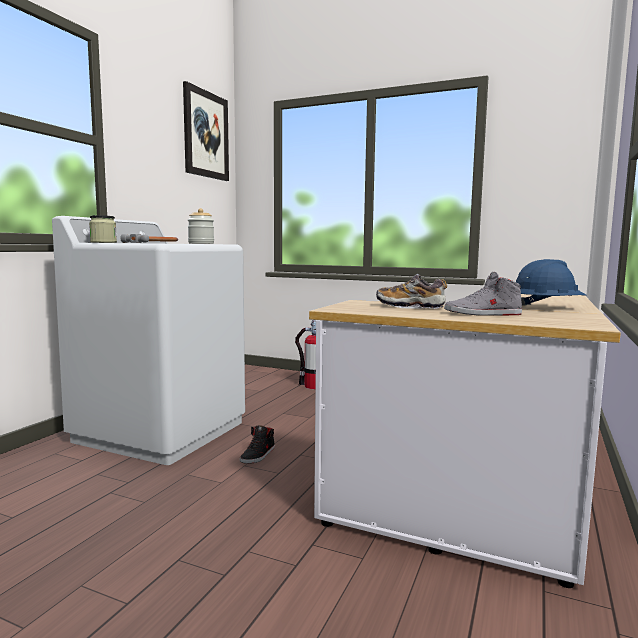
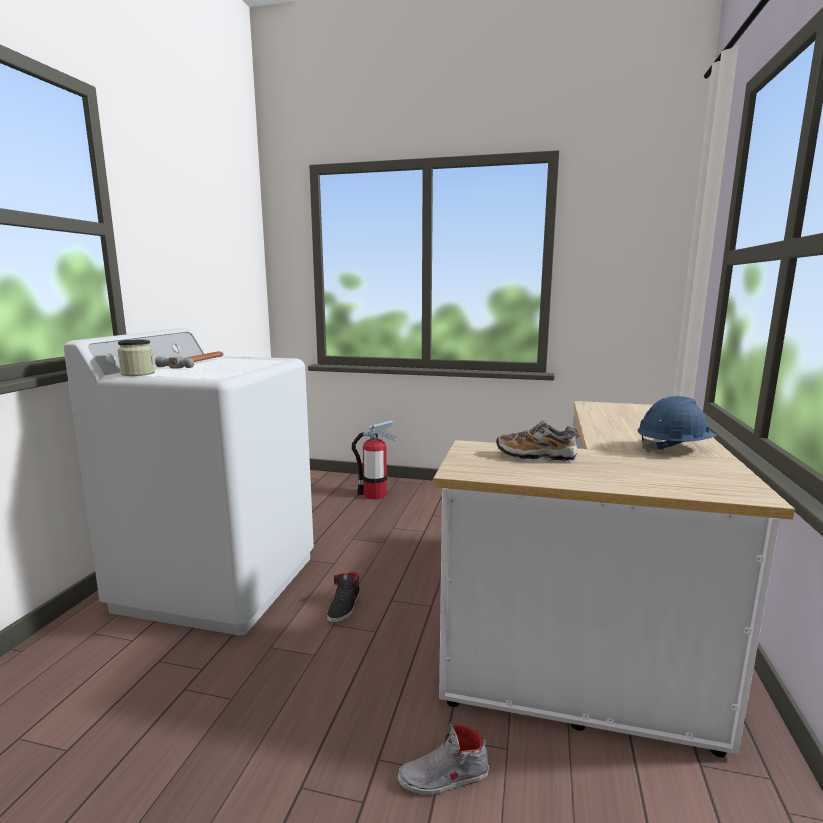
camera: 10 degrees left, 5 degrees up
picture [183,81,229,181] -> none
jar [188,208,214,244] -> none
grey shoe [444,272,522,316] -> grey shoe moved to [398,722,489,795]

